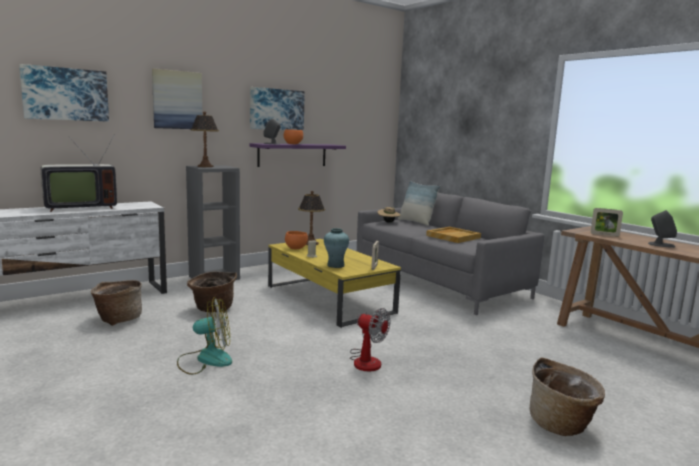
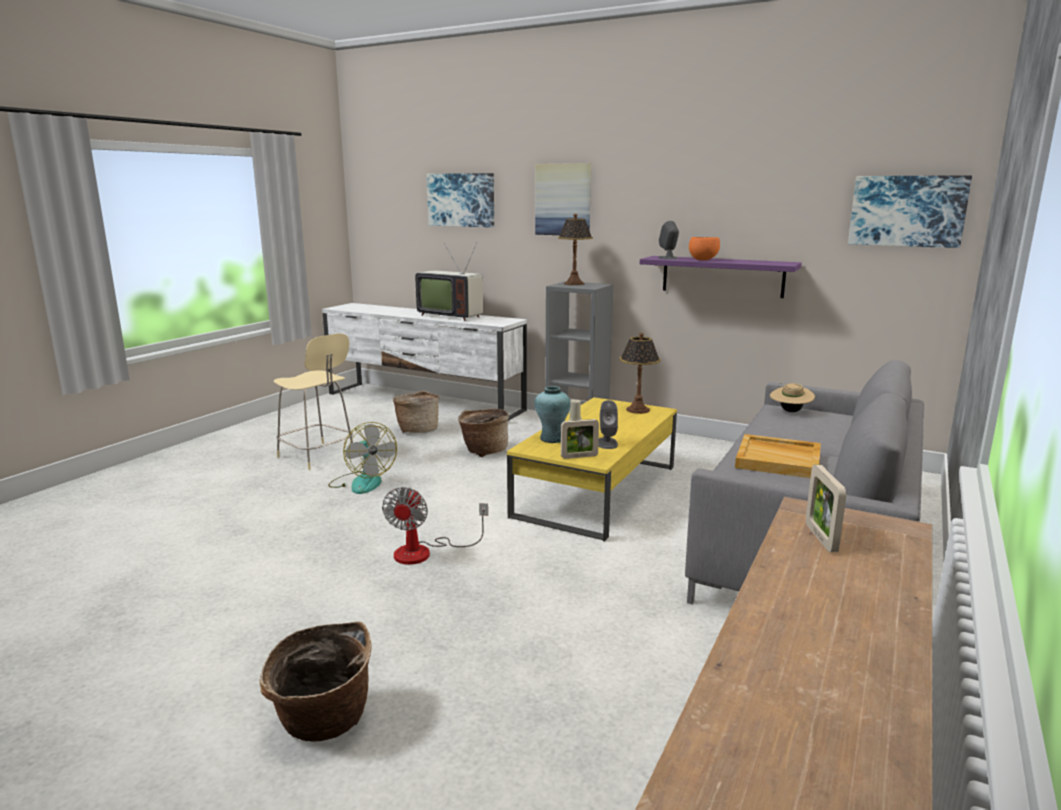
camera: 65 degrees right, 5 degrees up
picture [250,87,305,131] -> picture moved to [848,175,972,248]
orange bowl [285,231,308,249] -> none
pillow [398,181,440,226] -> none
grey speaker [648,210,677,248] -> grey speaker moved to [598,400,618,449]
none -> beige chair [274,333,353,470]

